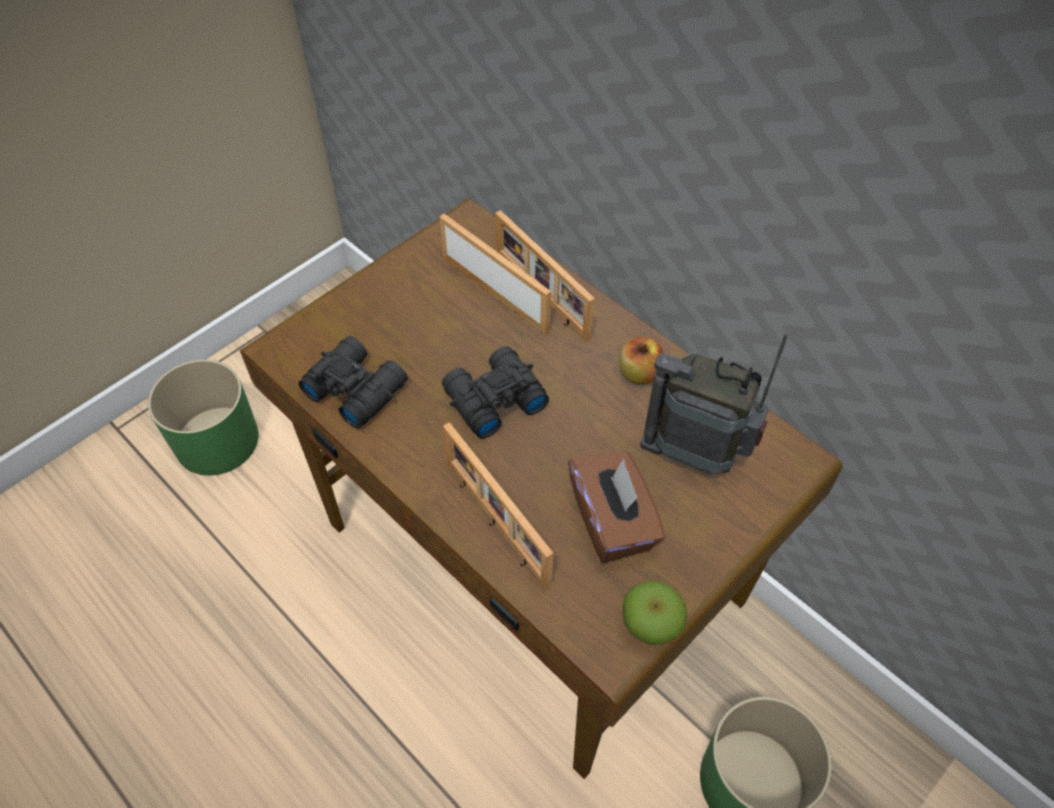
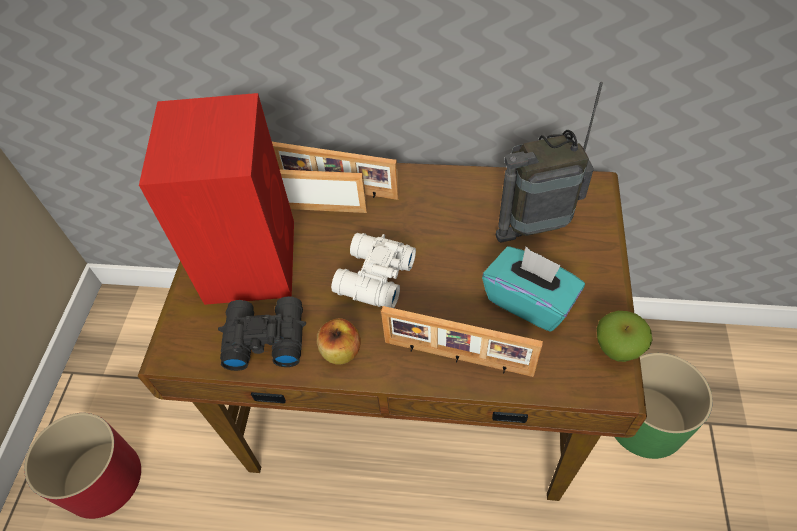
camera: 35 degrees left, 0 degrees up
green planter [148,359,259,476] -> red planter [24,413,141,519]
black binoculars [442,346,549,438] -> white binoculars [331,233,416,308]
brown tissue box [568,451,665,563] -> turquoise tissue box [482,246,585,332]
apple [620,337,664,385] -> apple moved to [317,318,361,365]
none -> red speaker [139,93,294,305]

